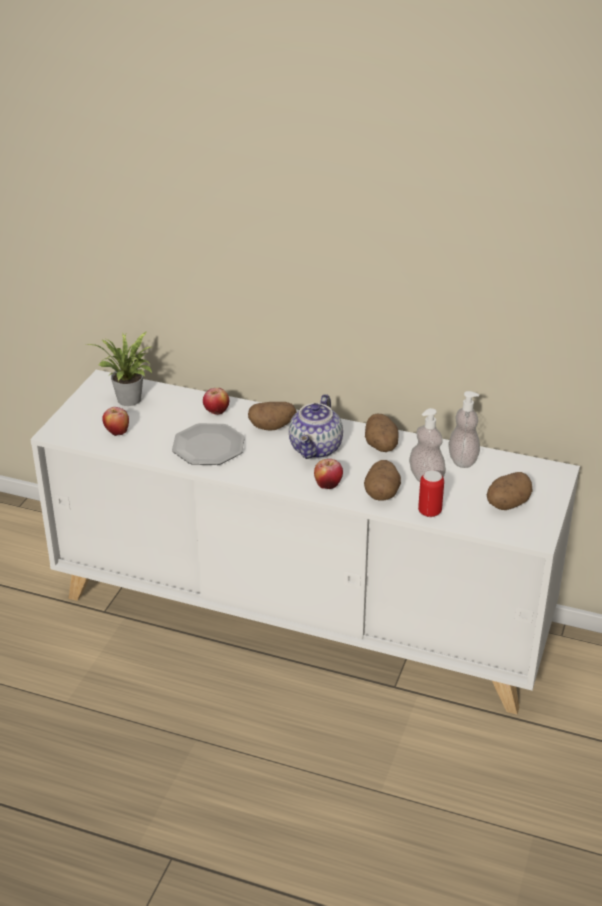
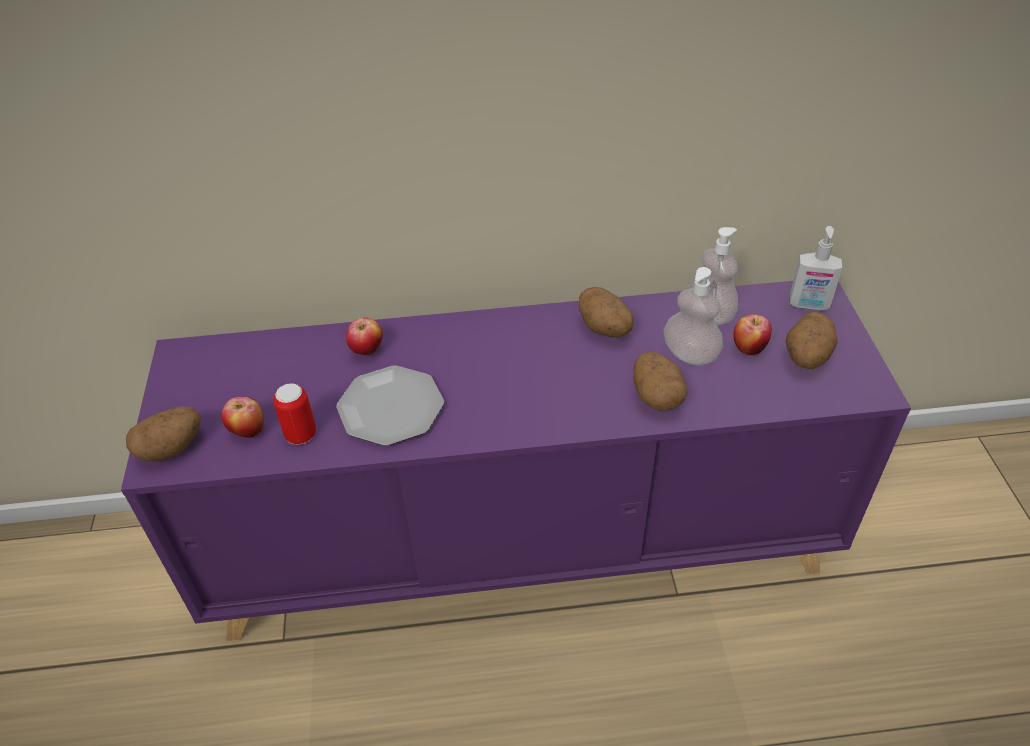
camera: 25 degrees left, 10 degrees up
white cabinet [30,370,580,715] -> purple cabinet [121,281,911,641]
potted plant [85,331,152,406] -> none
potato [248,402,297,431] -> potato moved to [126,406,201,462]
teapot [289,394,343,459] -> none
apple [314,459,343,489] -> apple moved to [733,314,772,355]
can [418,471,444,517] -> can moved to [273,383,316,445]
none -> soap dispenser [790,226,842,311]

